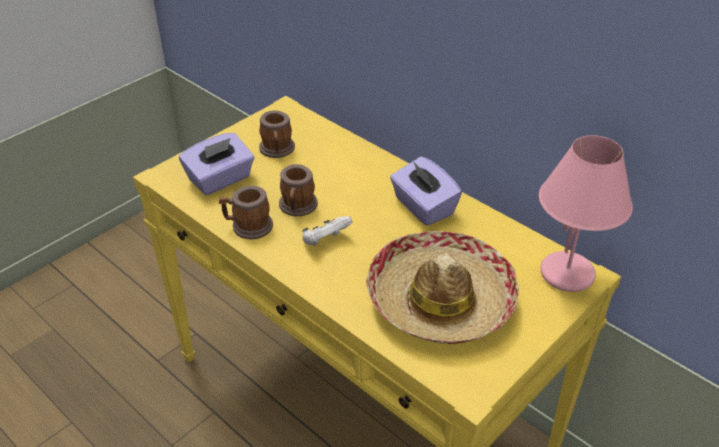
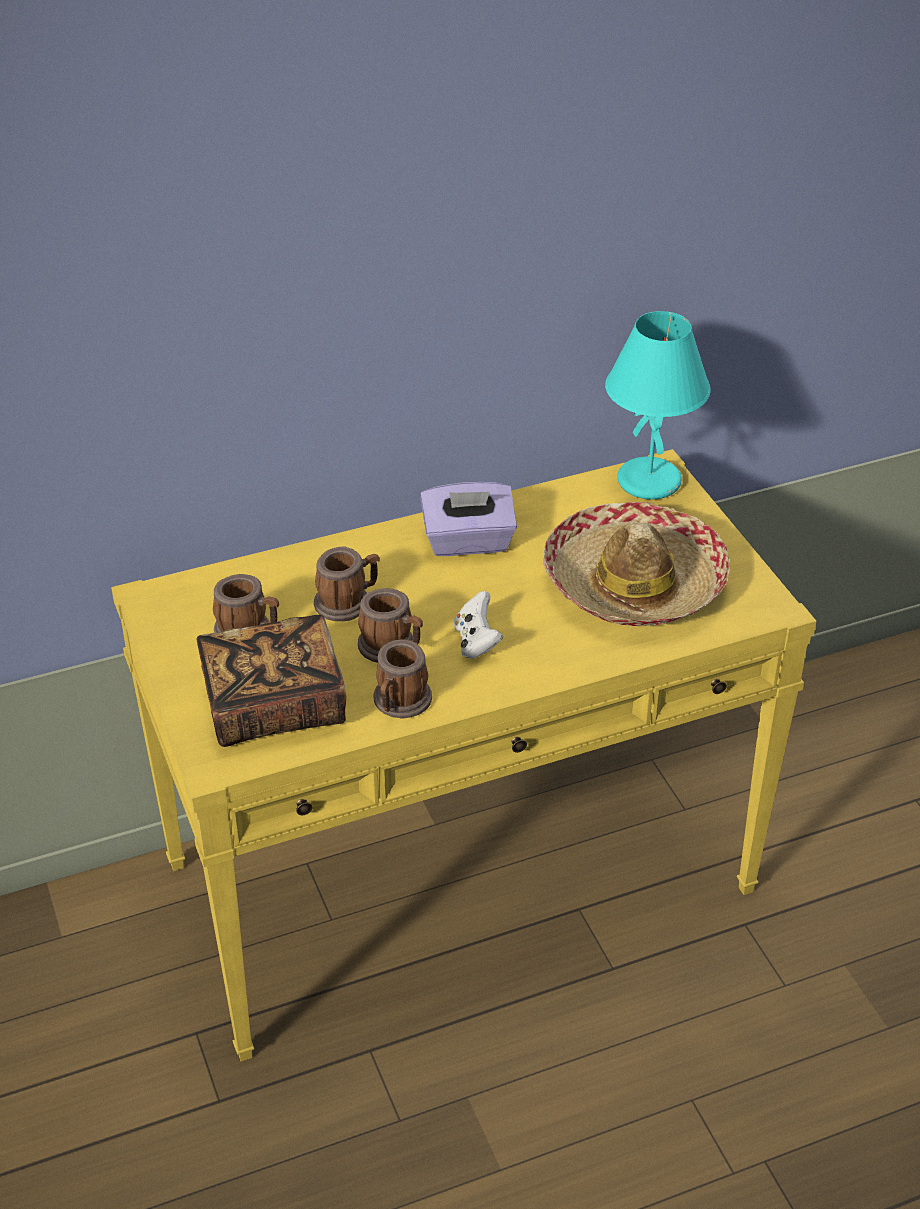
camera: 65 degrees left, 0 degrees up
purple tissue box [179,133,254,195] -> book [197,615,346,747]
pink table lamp [539,135,633,292] -> turquoise table lamp [605,311,711,499]
none -> mug [314,547,380,621]

